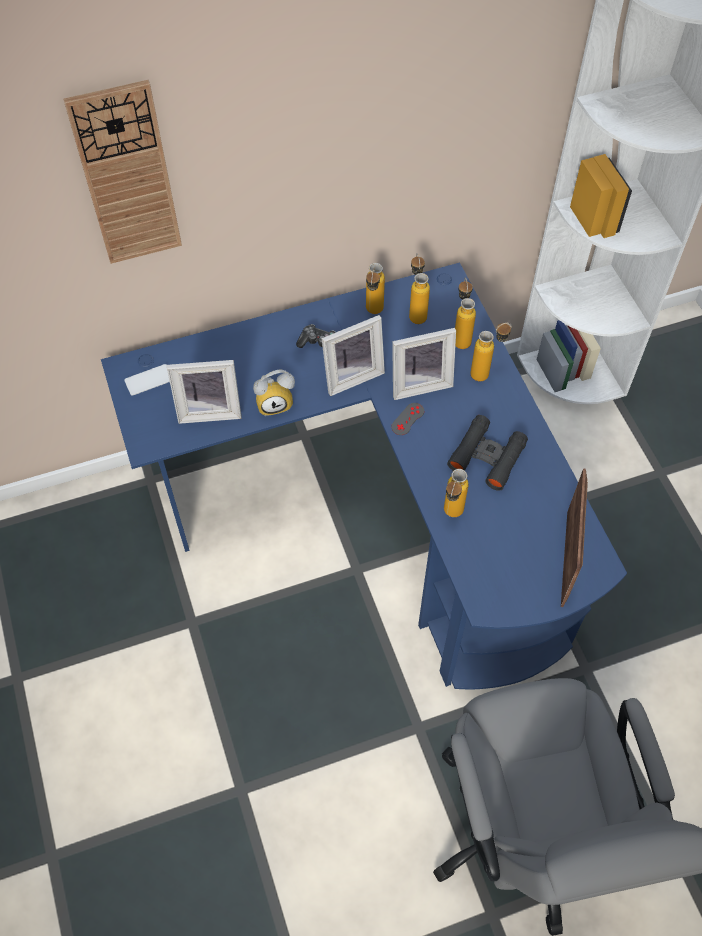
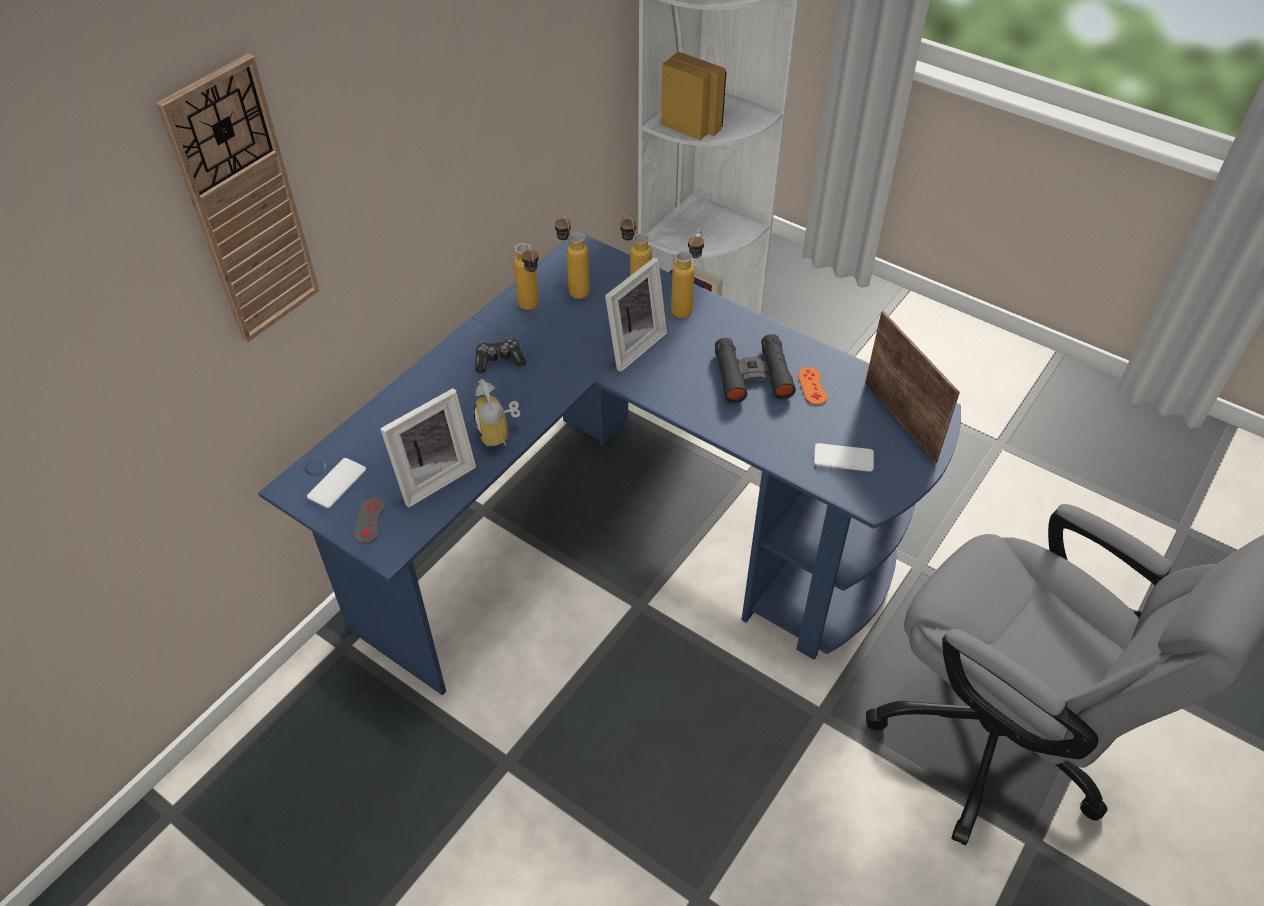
camera: 35 degrees left, 10 degrees down
alarm clock [253,370,295,416] -> alarm clock turned 120 degrees clockwise [474,379,520,447]
picture frame [322,315,385,396] -> none
grey game controller [391,403,424,435] -> grey game controller moved to [353,497,385,544]
bottle [444,469,469,517] -> none
none -> orange game controller [798,367,828,405]
none -> phone [814,443,874,472]

